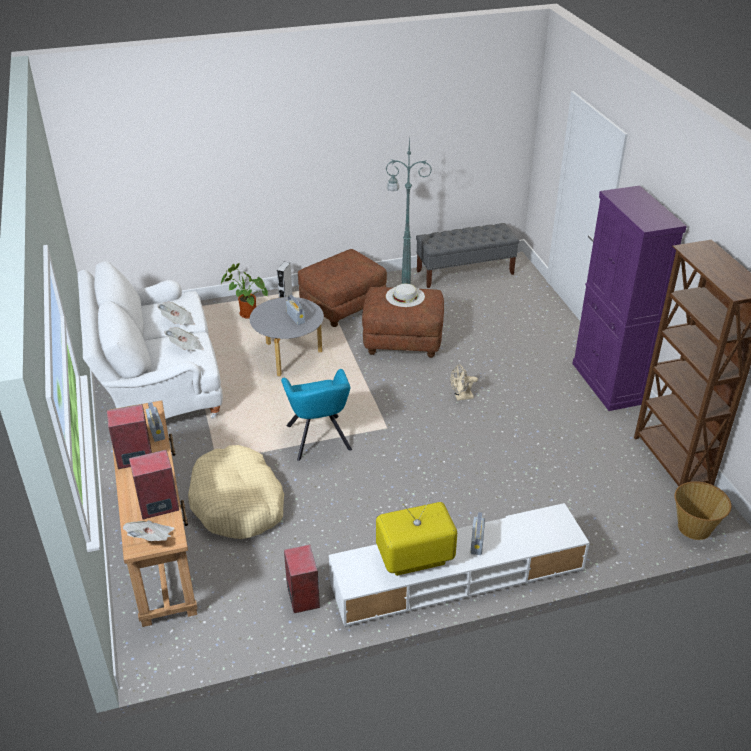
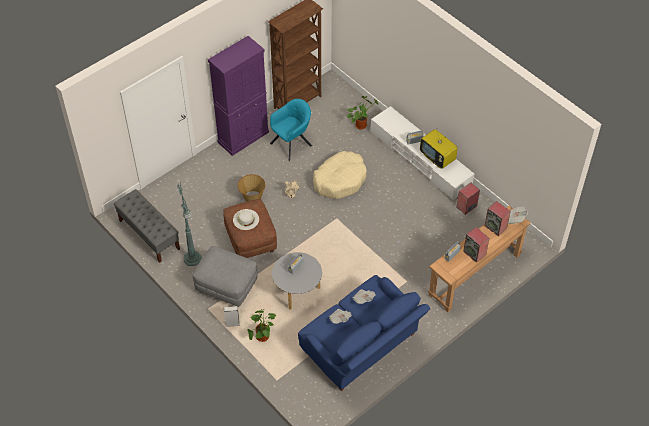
camera: 115 degrees left, 15 degrees up
white sofa [77,261,223,419] -> blue sofa [298,275,430,392]
beige dog bed [188,445,284,539] -> beige dog bed moved to [313,151,367,199]
turquoise armchair [281,369,352,461] -> turquoise armchair moved to [270,99,312,161]
brown ottoman [298,249,387,327] -> grey ottoman [193,246,258,307]
basket [674,481,731,540] -> basket moved to [237,174,265,202]
none -> potted plant [347,96,378,130]

